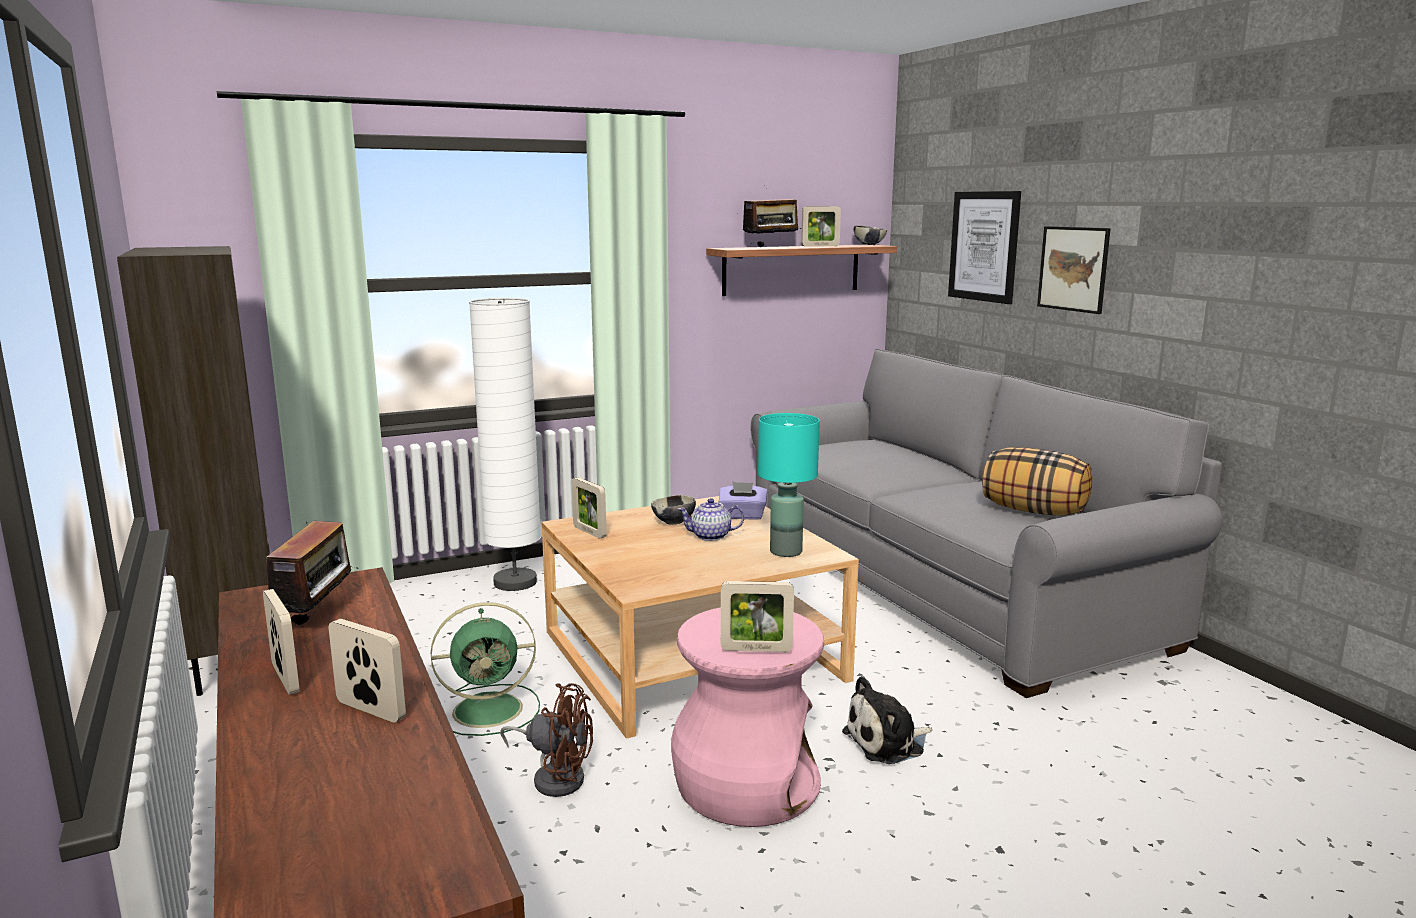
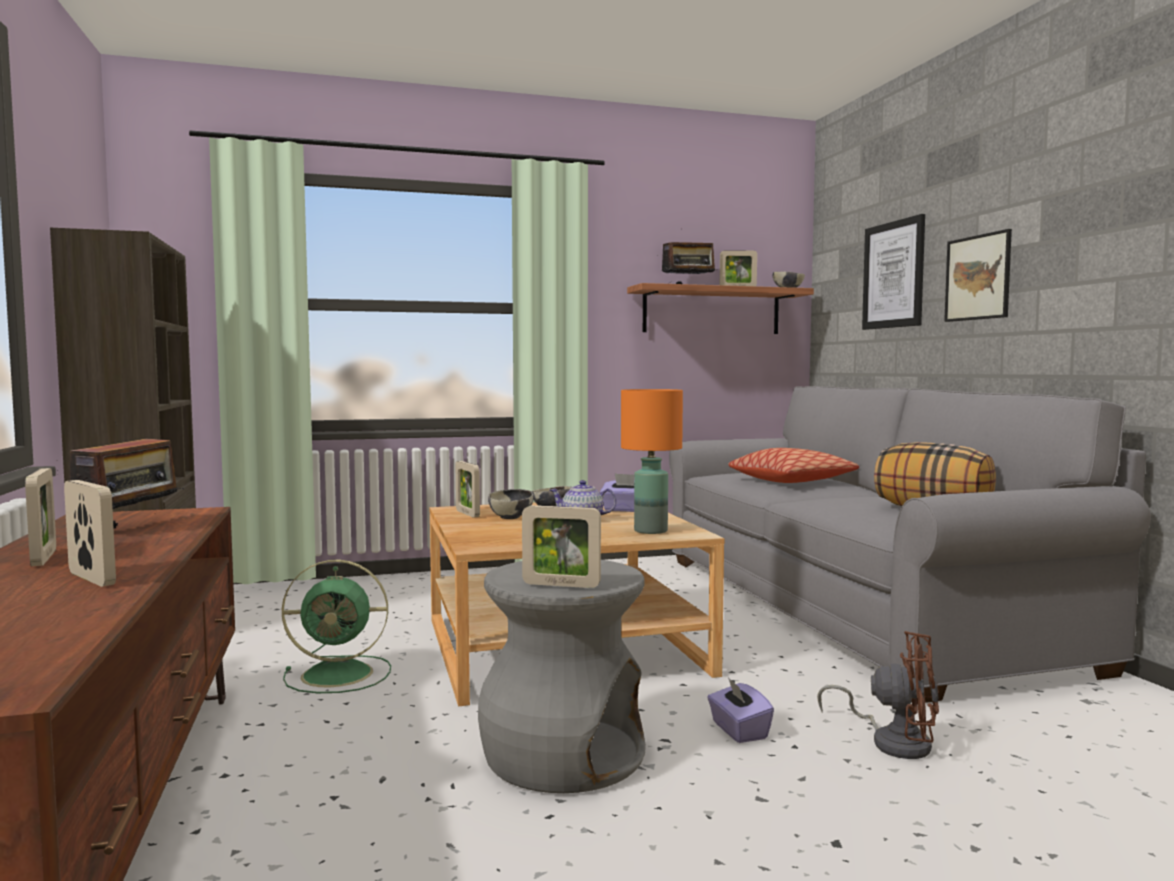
camera: 10 degrees right, 10 degrees down
white floor lamp [469,298,541,591] -> none
brown fan [500,683,593,797] -> brown fan moved to [817,631,939,759]
pink stool [671,607,824,827] -> grey stool [478,560,646,793]
turquoise table lamp [758,413,820,557] -> orange table lamp [621,389,683,534]
plush toy [842,676,932,764] -> purple tissue box [707,677,774,743]
none -> bowl [488,489,534,519]
none -> pillow [728,448,859,483]

